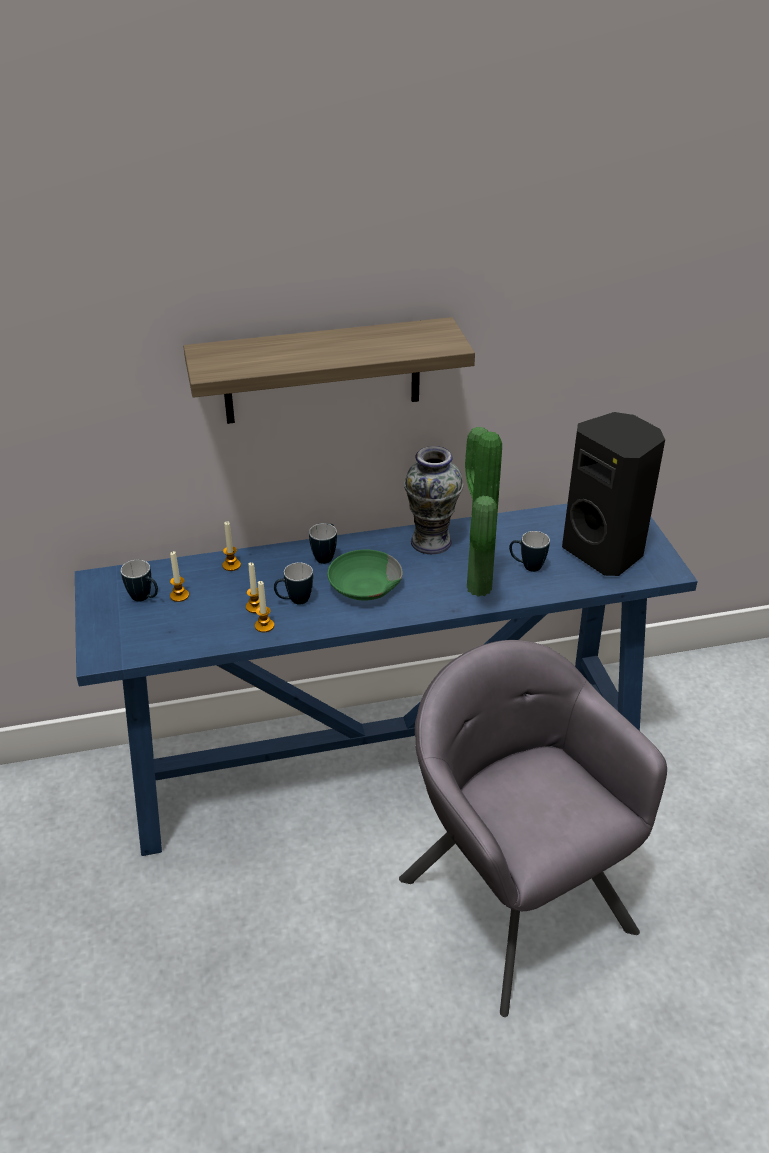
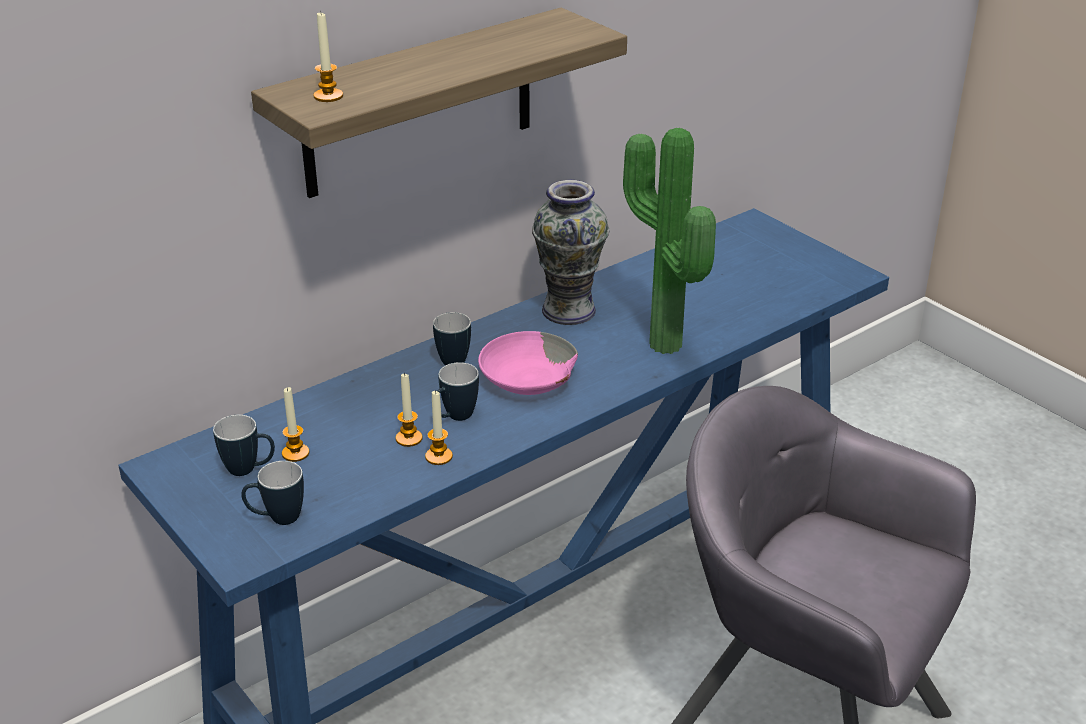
camera: 25 degrees left, 5 degrees down
candle [222,521,241,571] -> candle moved to [314,13,343,102]
green bowl [327,549,403,600] -> pink bowl [478,331,578,395]
mug [509,531,550,572] -> mug moved to [241,461,304,525]
black speaker [562,412,665,576] -> none

